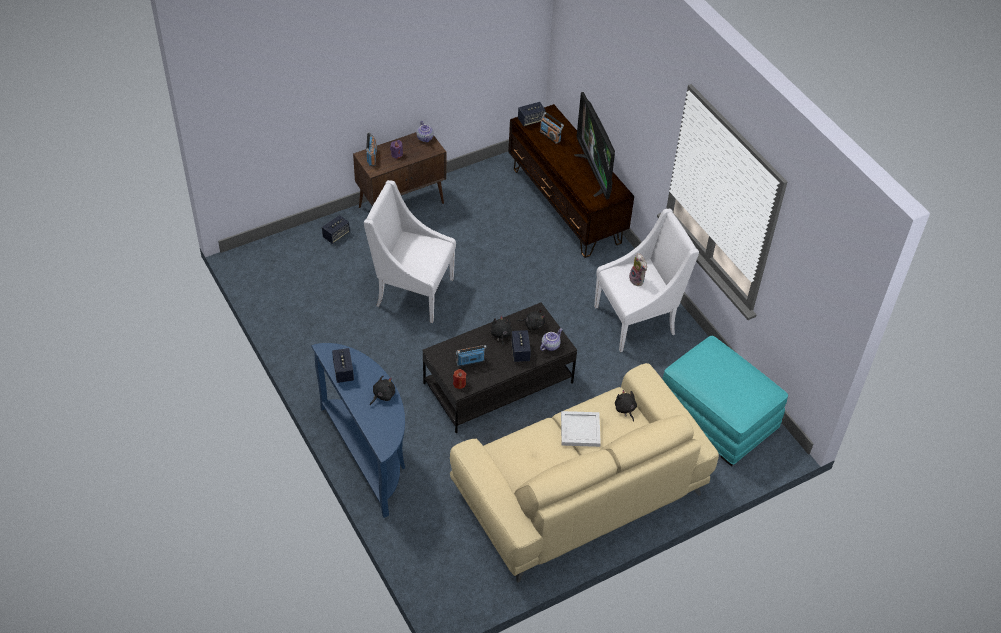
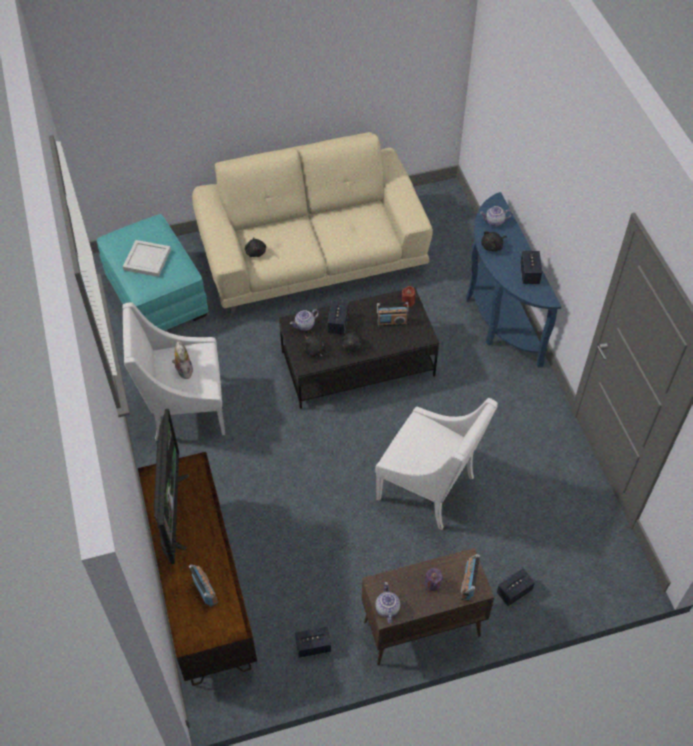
camera: 165 degrees left, 5 degrees up
speaker [518,102,546,126] -> speaker moved to [295,627,331,658]
white tray [561,411,601,447] -> white tray moved to [123,240,171,277]
none -> teapot [480,206,512,227]

